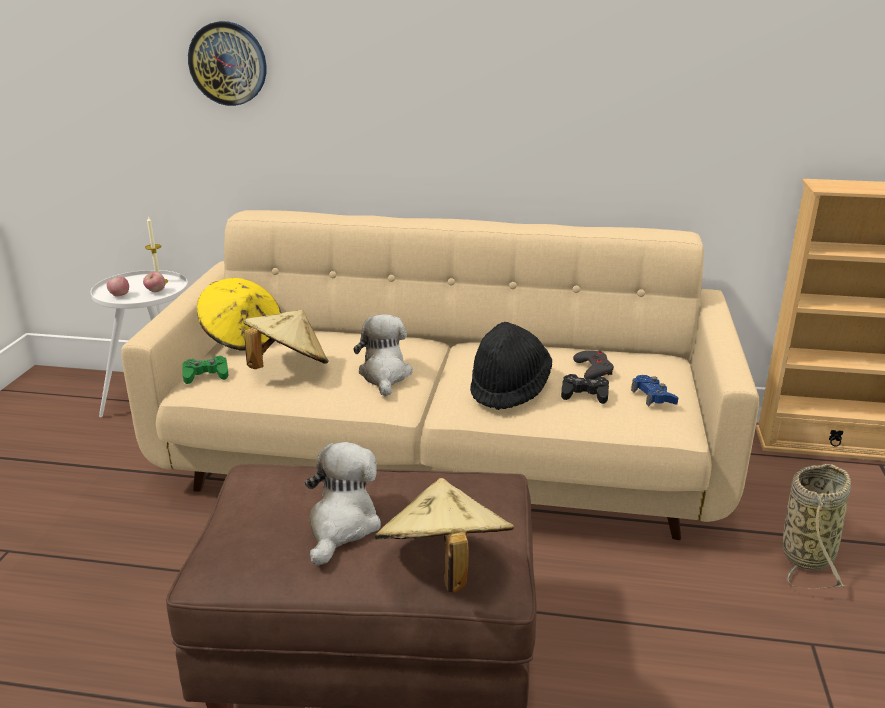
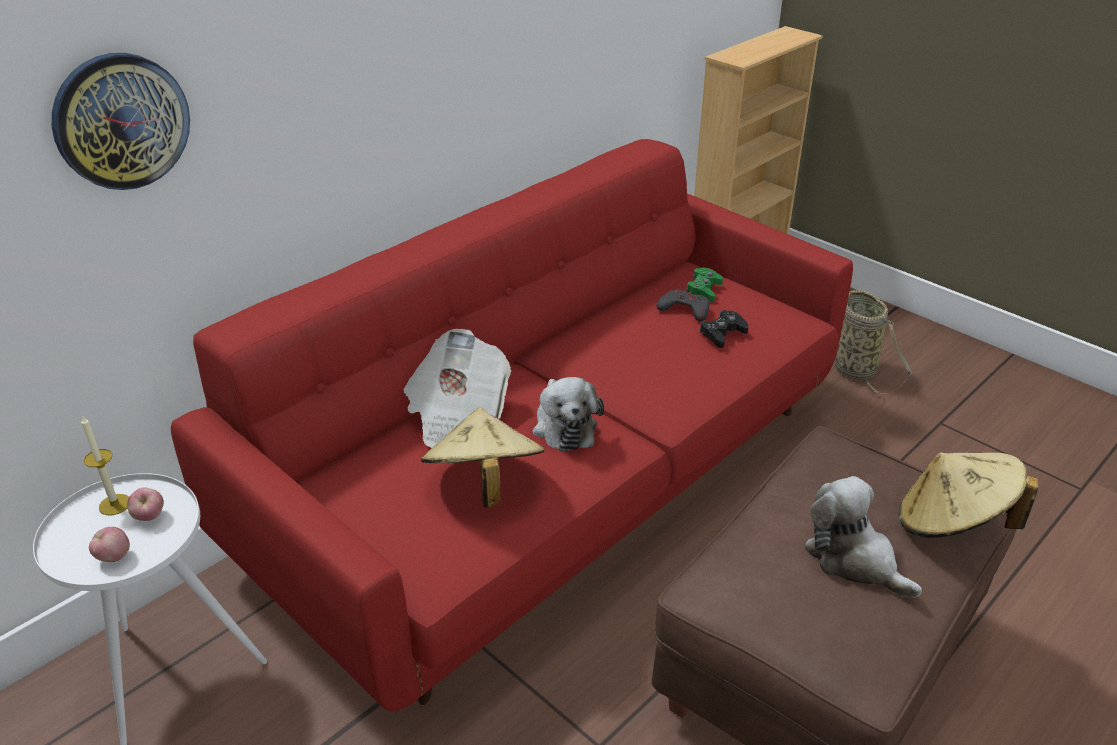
camera: 55 degrees left, 10 degrees up
beige sofa [121,210,759,540] -> red sofa [171,139,853,711]
green game controller [182,356,228,384] -> green game controller moved to [686,268,723,302]
yellow hat [197,278,281,351] -> none
plush toy [354,314,413,397] -> plush toy turned 135 degrees counterclockwise [532,377,604,452]
black hat [470,322,552,410] -> none
blue game controller [631,375,678,406] -> none
none -> newspaper [403,329,511,448]

